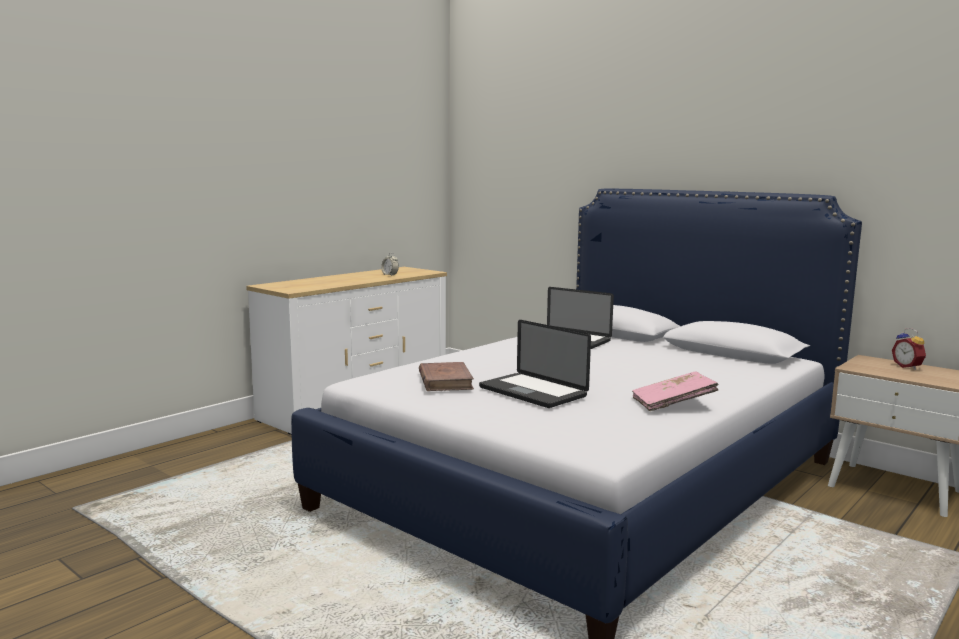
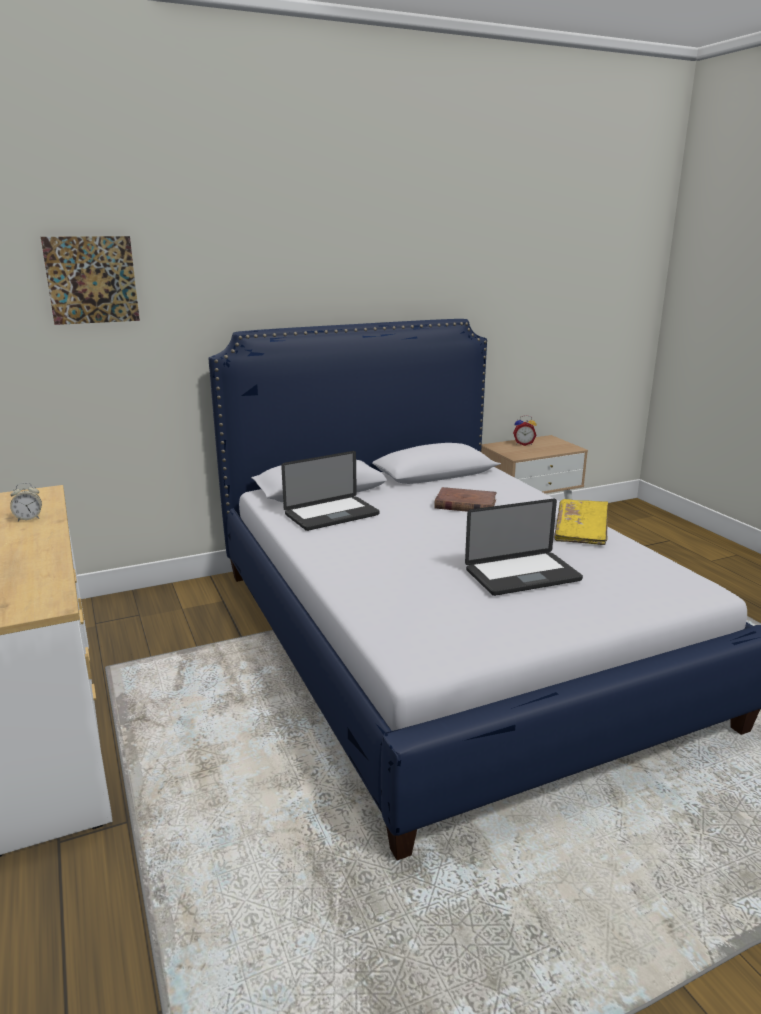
camera: 65 degrees left, 10 degrees up
brown book [419,362,474,391] -> brown book moved to [434,487,497,512]
pink book [632,371,719,411] -> yellow book [554,499,608,545]
none -> picture [41,236,140,325]

